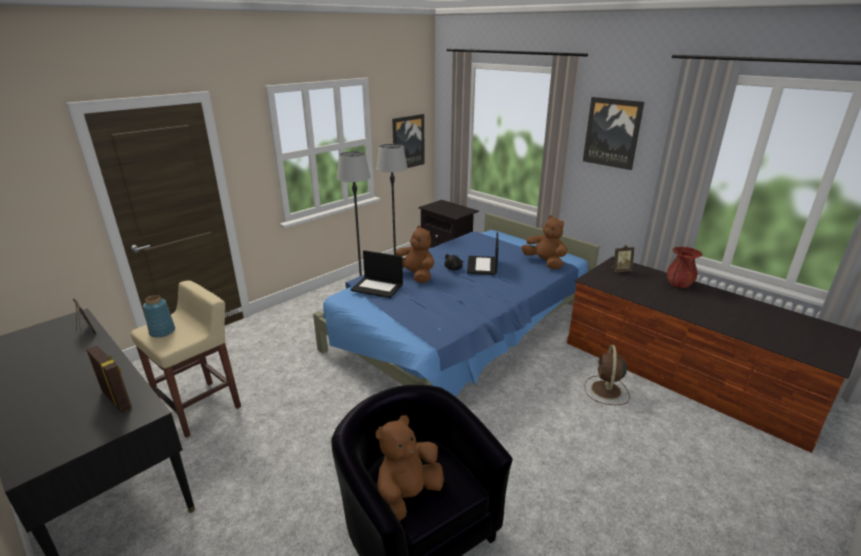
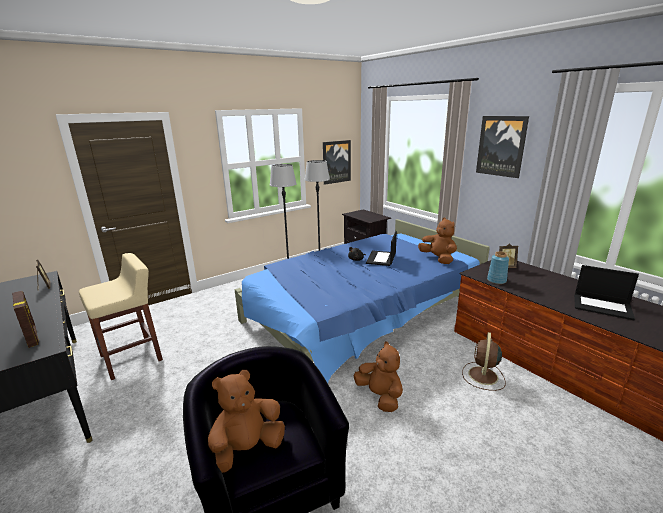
camera: 10 degrees right, 5 degrees down
blue vase [143,295,175,338] -> blue vase moved to [487,251,509,284]
laptop [351,250,403,298] -> laptop moved to [574,265,639,320]
brown plush toy [395,225,434,283] -> brown plush toy moved to [354,341,403,412]
red vase [666,247,702,288] -> none

